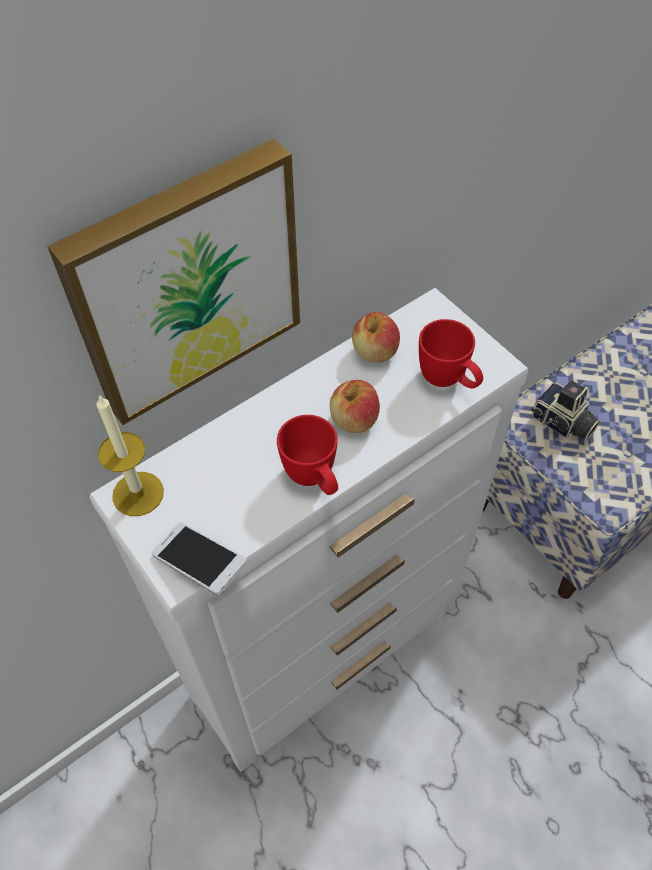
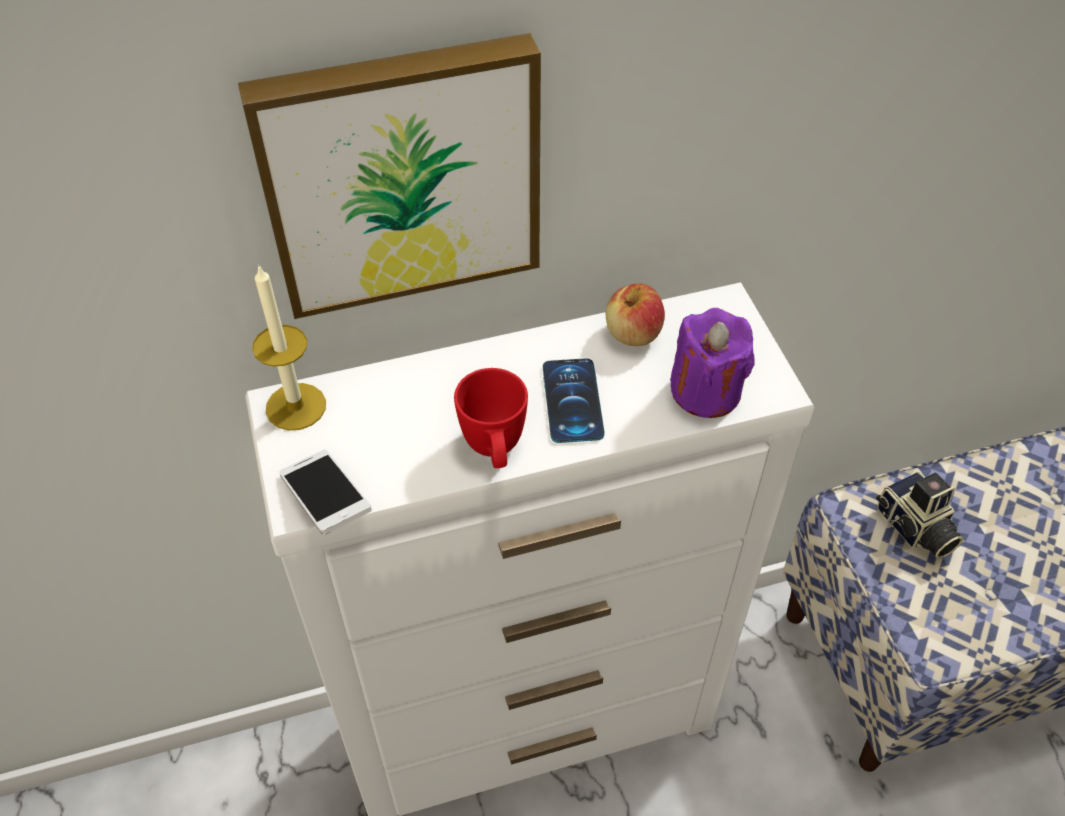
camera: 20 degrees right, 5 degrees down
apple [330,380,380,433] -> phone [543,358,605,443]
red mug [419,319,483,389] -> purple candle [670,308,755,418]

